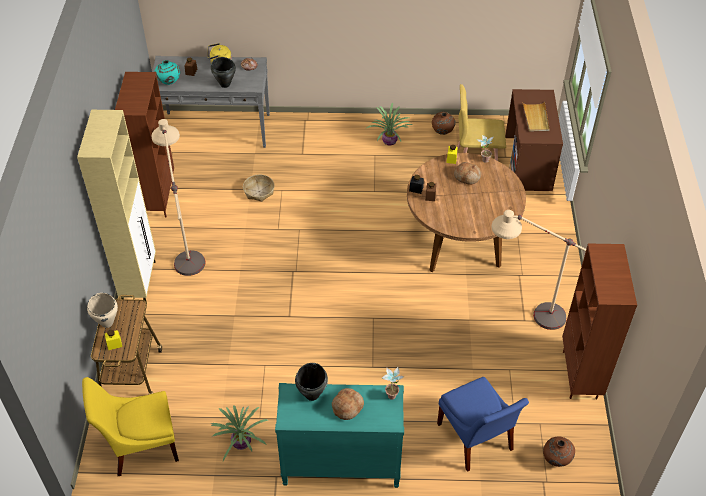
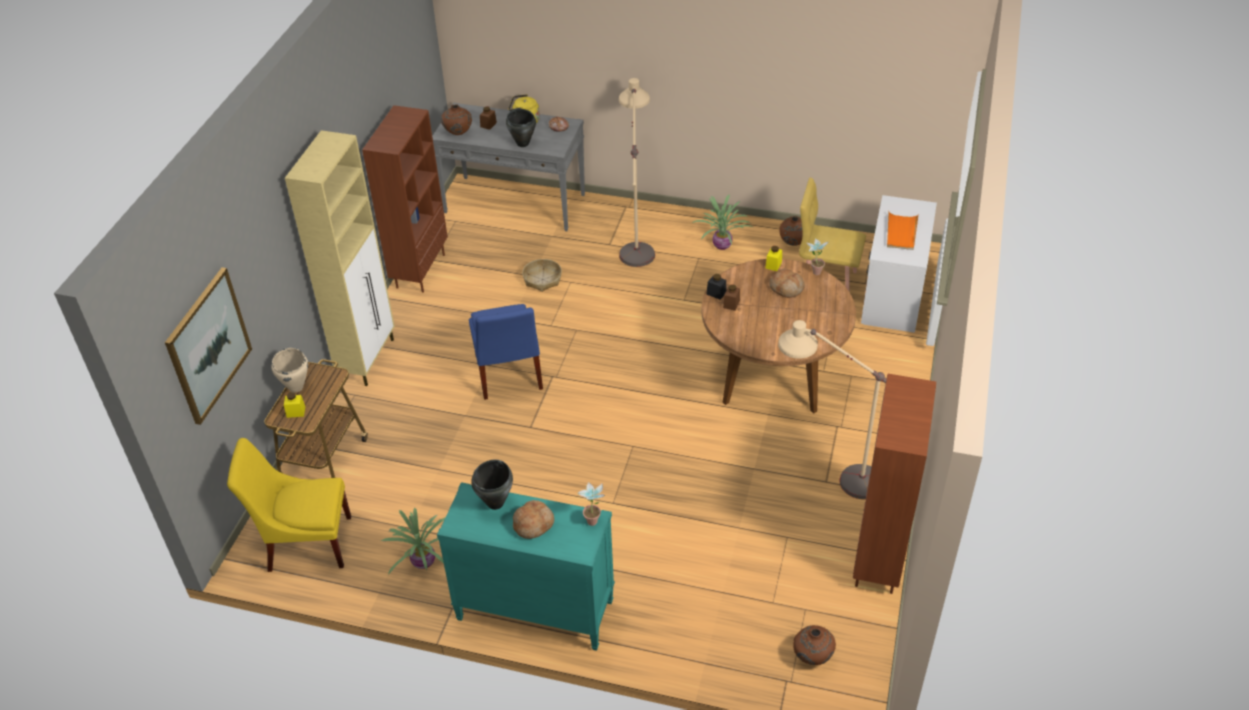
camera: 15 degrees right, 5 degrees down
beige floor lamp [152,119,205,276] -> beige floor lamp moved to [619,78,655,267]
turquoise vase [155,60,180,85] -> brown vase [441,104,472,135]
blue chair [437,377,529,472] -> blue chair moved to [469,304,543,400]
brown desk [505,89,563,191] -> white desk [861,195,937,333]
beige tray [522,102,550,132] -> orange tray [887,212,919,250]
none -> picture [165,267,252,425]

